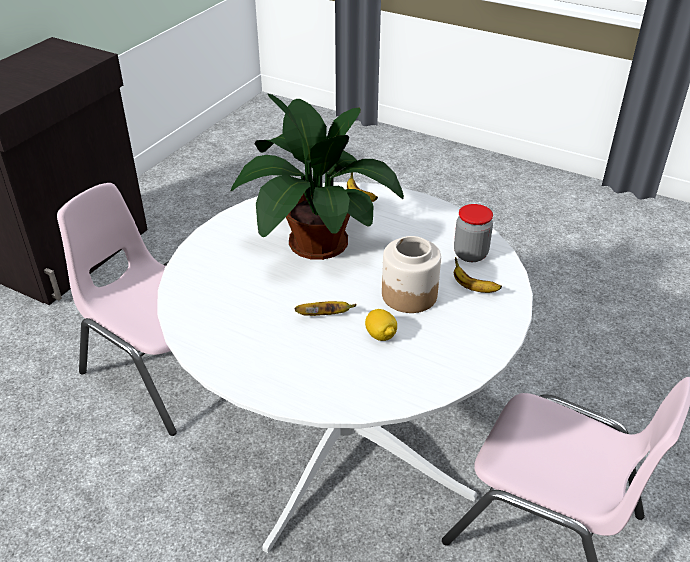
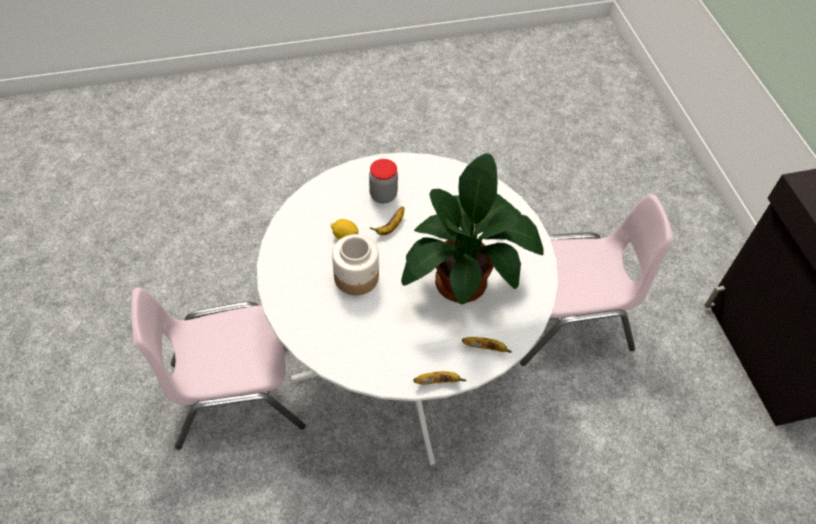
camera: 135 degrees right, 15 degrees up
jar [454,204,493,262] -> jar moved to [369,159,398,203]
banana [454,257,502,293] -> banana moved to [413,371,467,385]

